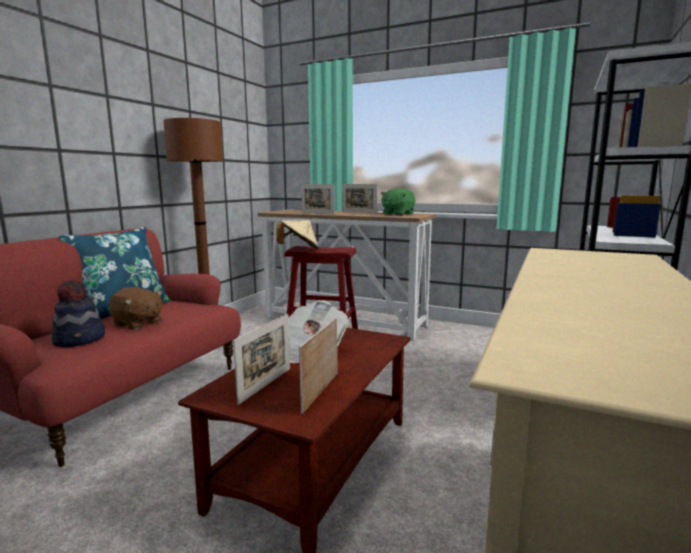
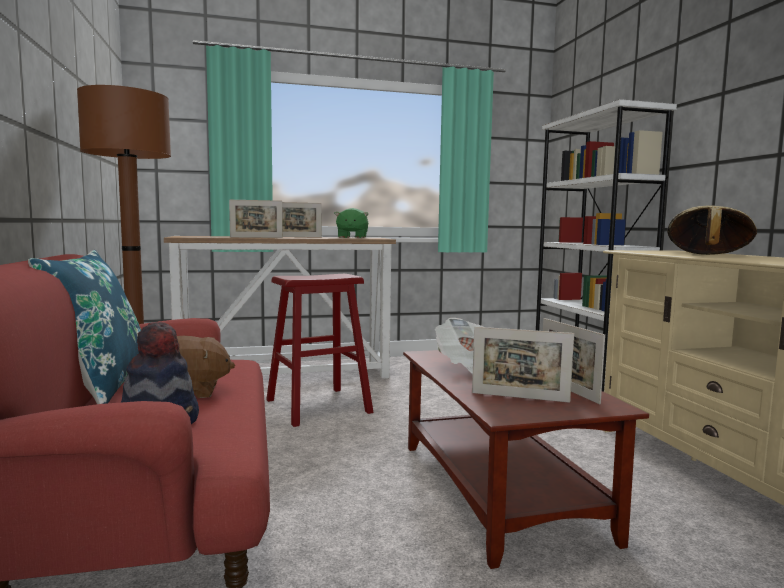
camera: 40 degrees left, 5 degrees down
picture frame [233,314,290,405] -> picture frame turned 120 degrees clockwise [472,327,574,403]
beige hat [276,220,319,249] -> beige hat moved to [668,205,757,255]

